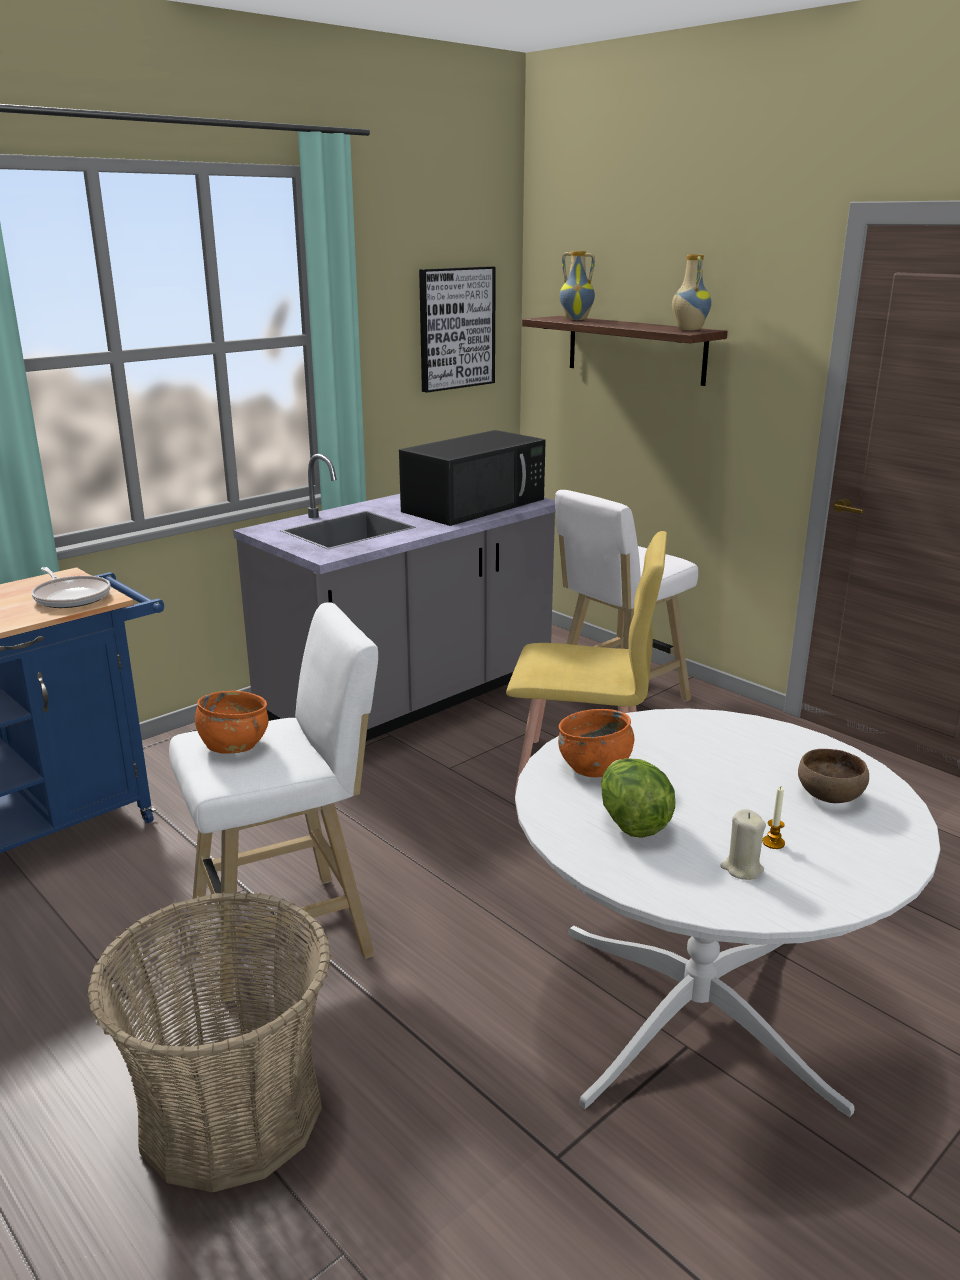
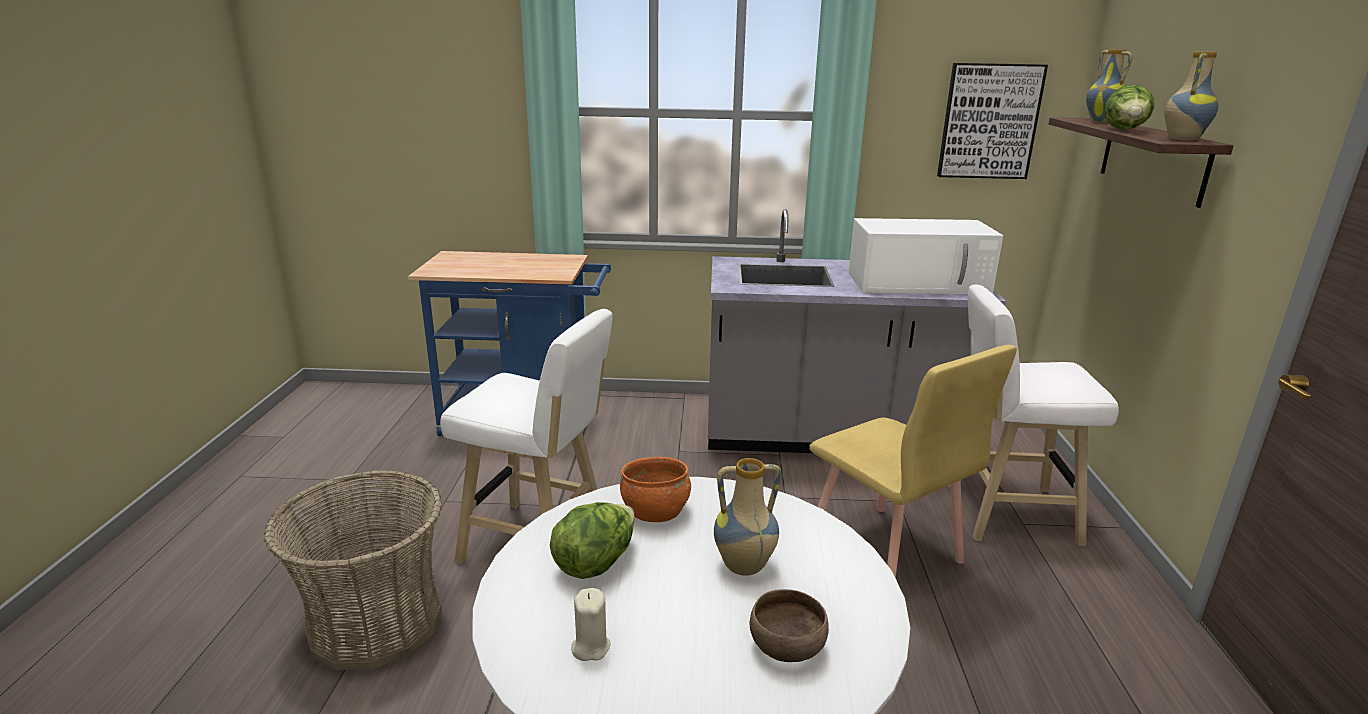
camera: 45 degrees right, 0 degrees up
frying pan [32,567,111,608] -> none
orange bowl [195,691,268,754] -> none
black microwave [399,430,546,526] -> white microwave [848,218,1003,294]
candle [762,787,785,849] -> none
none -> vase [714,458,781,576]
none -> lettuce [1105,85,1154,130]

